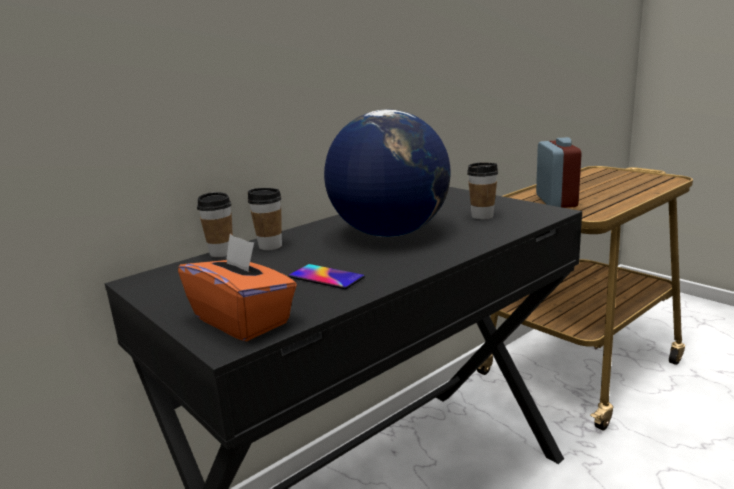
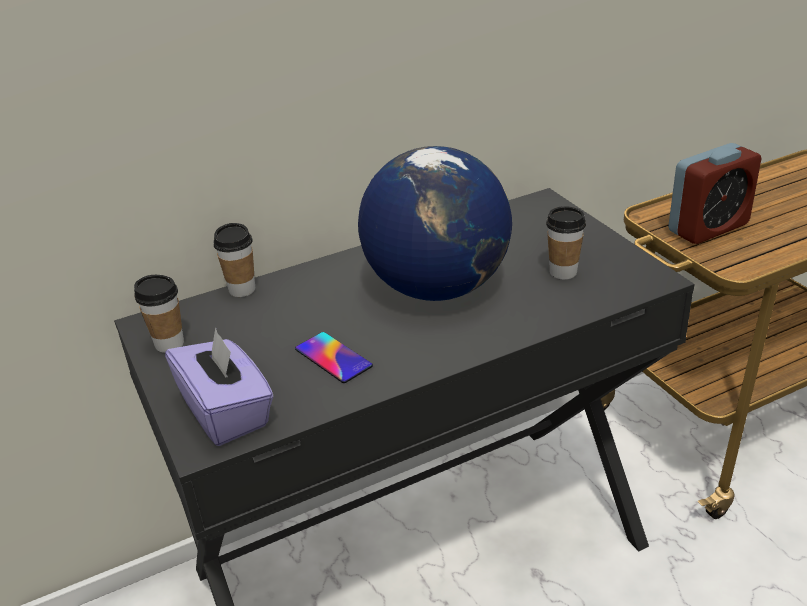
camera: 15 degrees right, 15 degrees up
orange tissue box [178,234,297,341] -> purple tissue box [165,327,273,446]
cup [247,188,282,250] -> cup moved to [134,275,184,353]
alarm clock [536,137,581,208] -> alarm clock turned 45 degrees clockwise [668,143,761,244]

